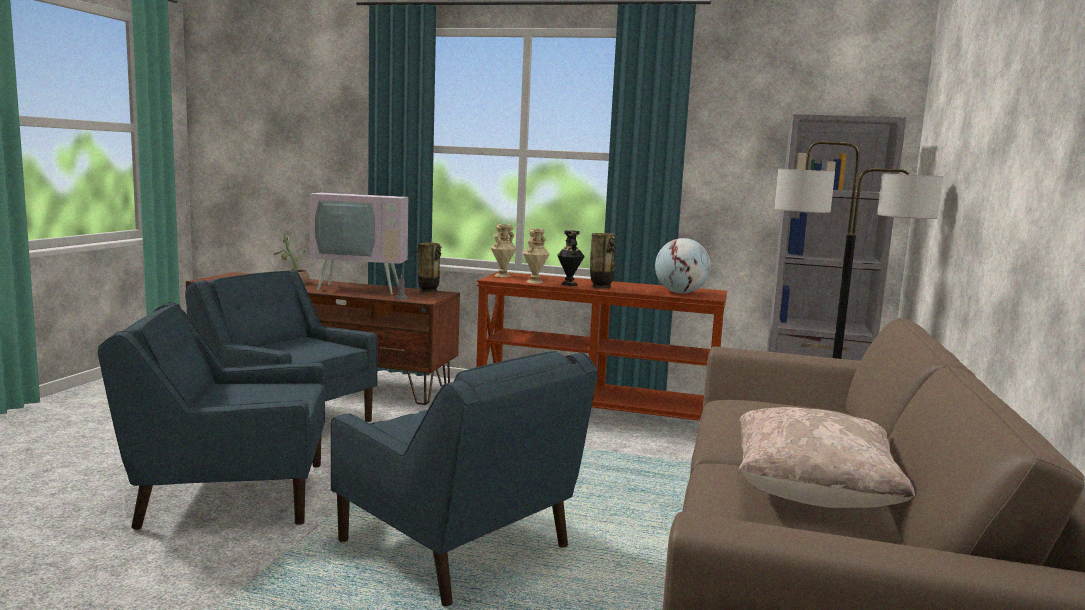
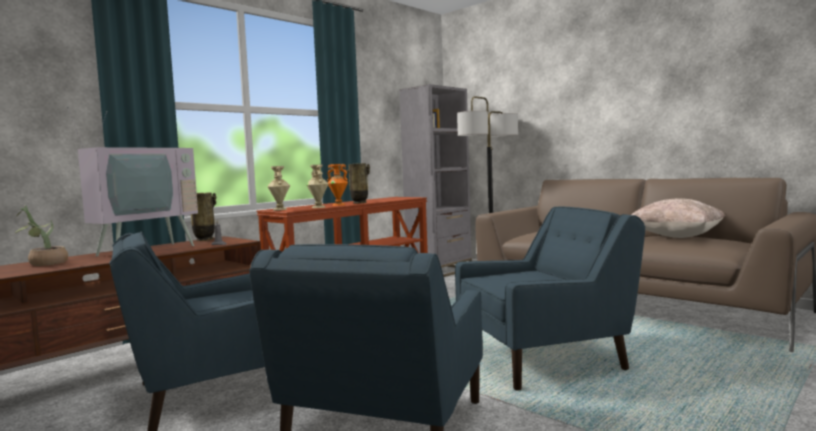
camera: 60 degrees left, 5 degrees down
black vase [557,230,585,286] -> orange vase [327,164,348,206]
globe [655,238,711,293] -> none

